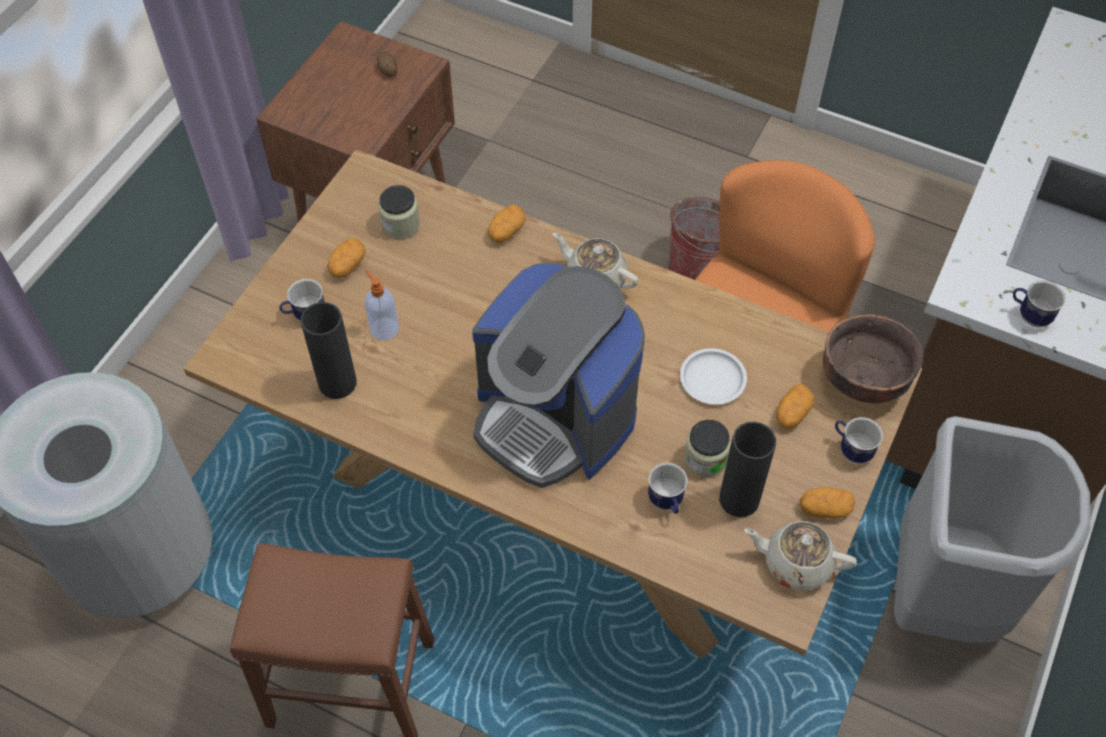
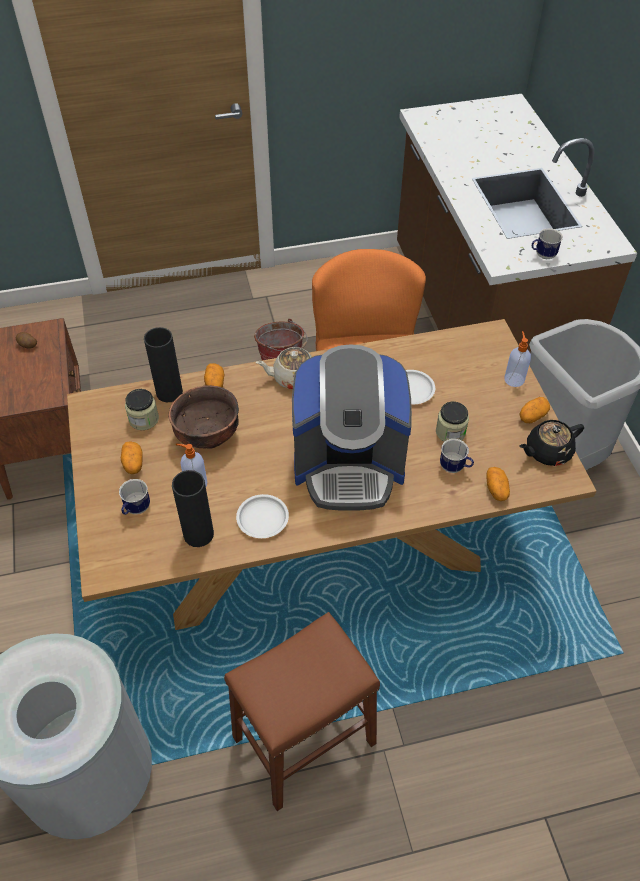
camera: 40 degrees left, 5 degrees down
black vase [719,421,776,517] -> black vase moved to [144,327,183,402]
beige teapot [744,521,857,591] -> black teapot [519,420,584,466]
potato [776,384,814,429] -> potato moved to [486,467,510,501]
brown bowl [823,314,923,403] -> brown bowl moved to [168,385,239,449]
mug [835,417,883,464] -> soap dispenser [504,331,531,387]
none -> white plate [236,494,289,538]

